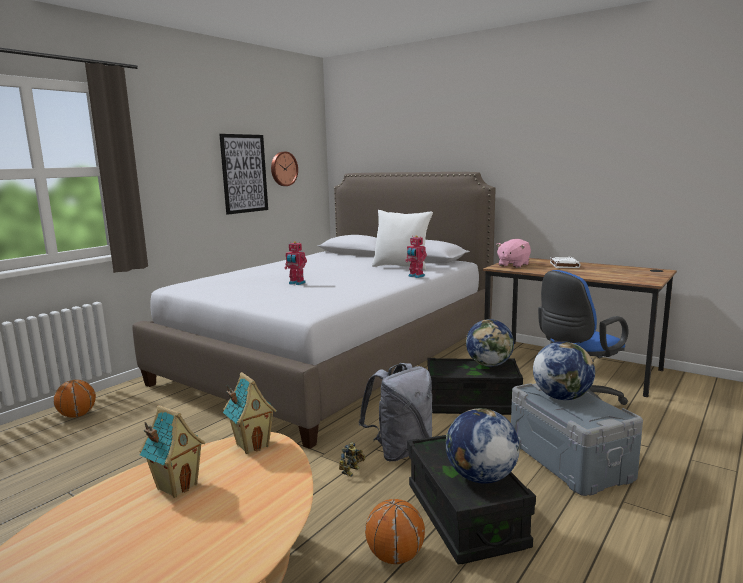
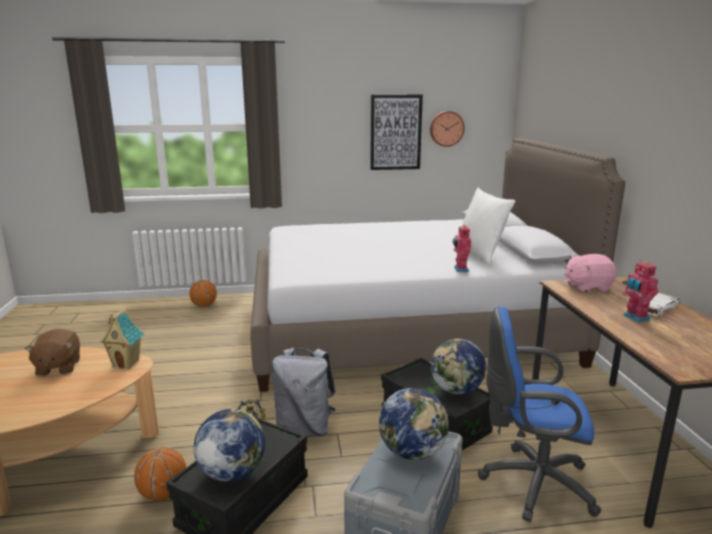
camera: 45 degrees right, 5 degrees up
toy house [139,405,205,498] -> brown plush toy [25,329,80,376]
toy robot [285,241,307,285] -> toy robot moved to [622,260,658,322]

